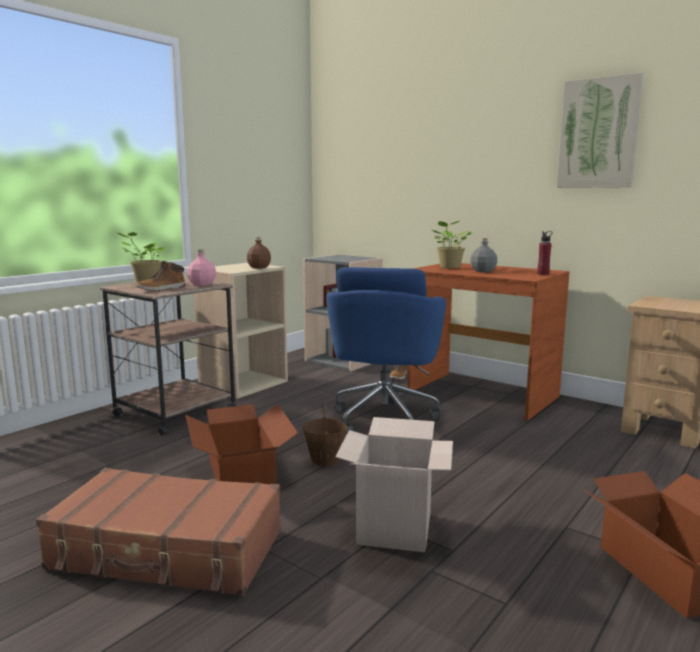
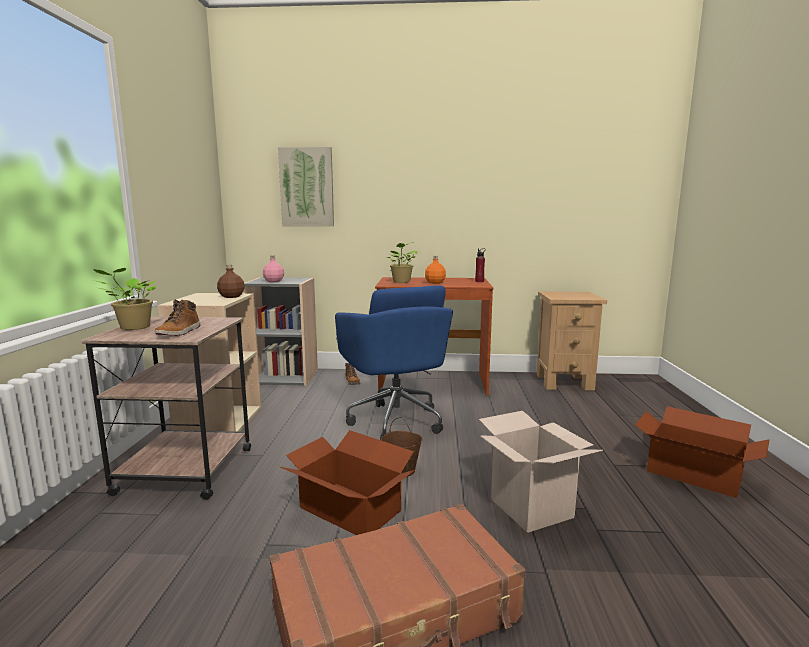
camera: 35 degrees left, 0 degrees up
pink bottle [187,249,216,286] -> pink bottle moved to [263,255,284,282]
grey bottle [470,238,497,272] -> orange bottle [425,256,446,284]
picture [557,72,643,188] -> picture moved to [278,147,334,226]

